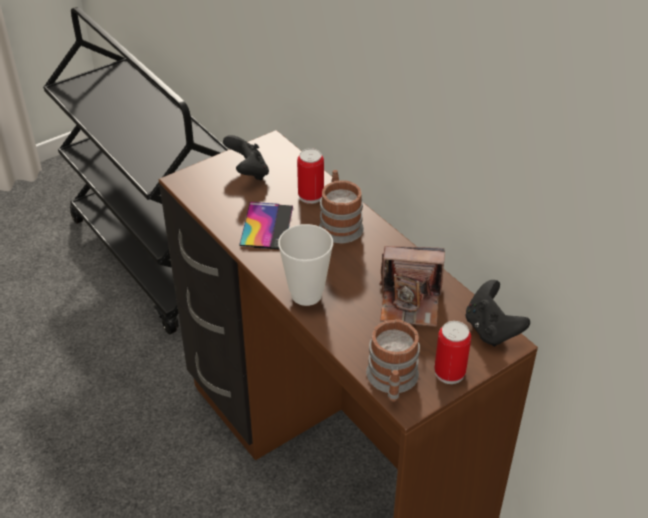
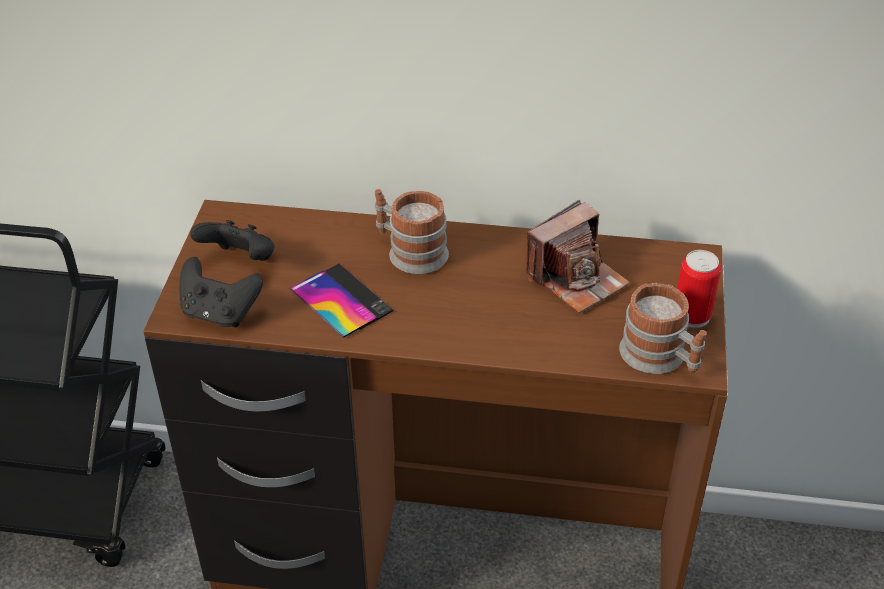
camera: 45 degrees left, 0 degrees up
cup [278,224,333,306] -> none
can [297,148,324,204] -> none
black game controller [466,280,530,347] -> black game controller moved to [179,257,263,327]

